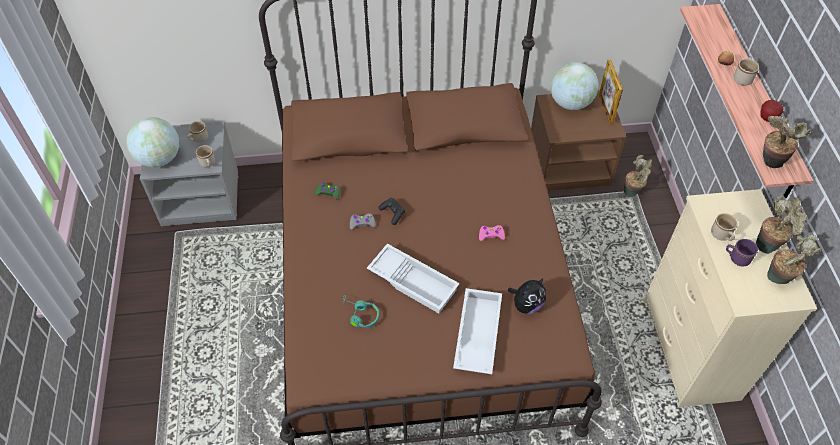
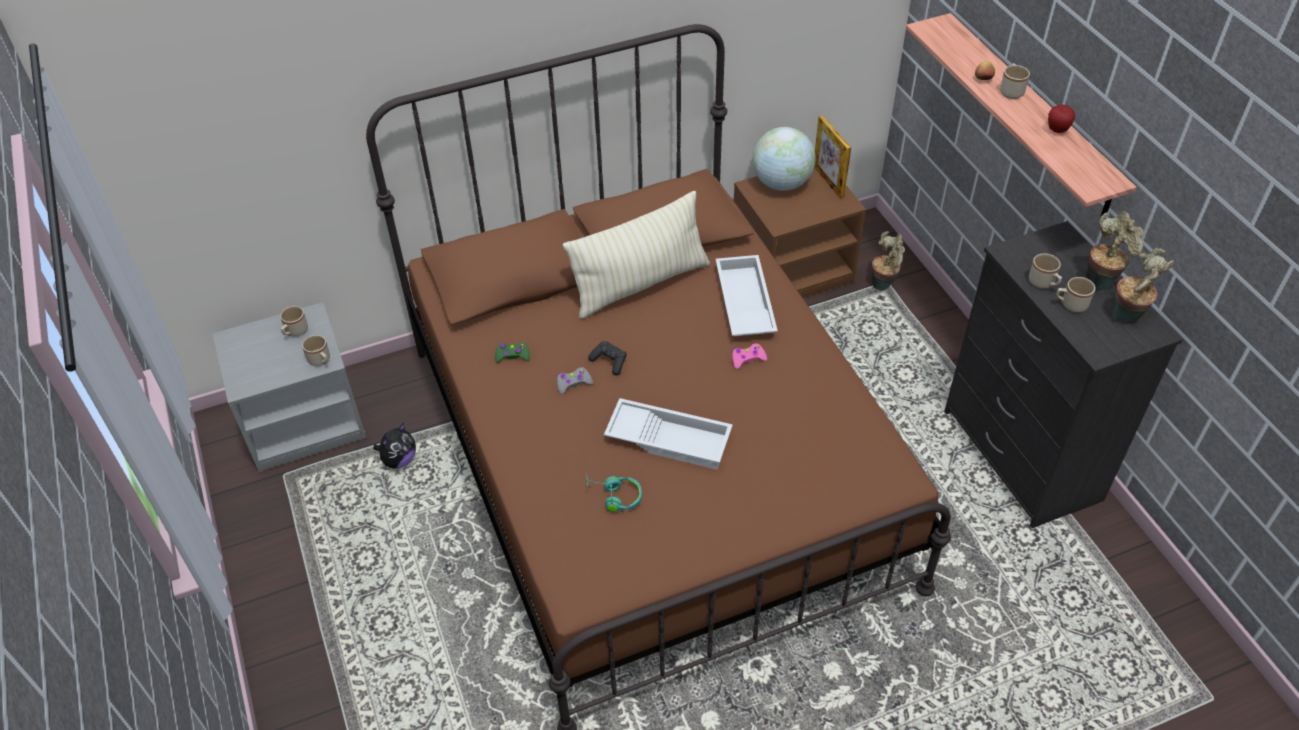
camera: 15 degrees left, 5 degrees down
globe [127,117,179,167] -> none
white tray [453,288,502,374] -> white tray moved to [715,255,778,336]
plush toy [508,278,546,314] -> plush toy moved to [373,423,416,469]
beige dresser [644,189,817,407] -> black dresser [944,221,1183,528]
purple mug [726,239,758,267] -> beige mug [1056,277,1095,312]
potted plant [763,116,811,168] -> none
none -> beige pillow [563,191,710,319]

